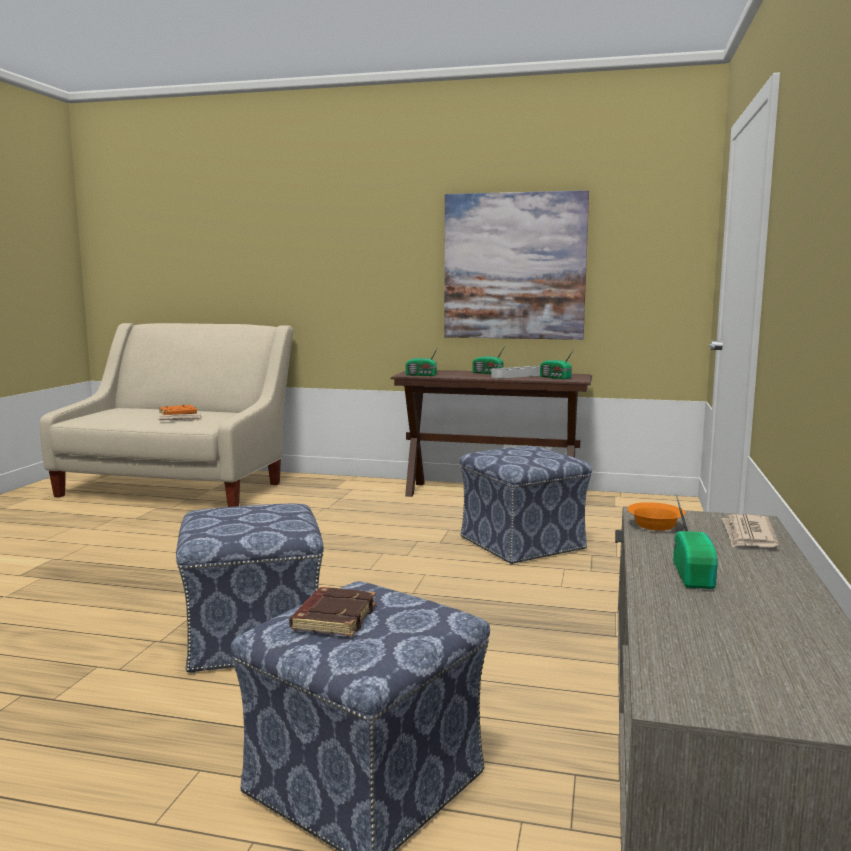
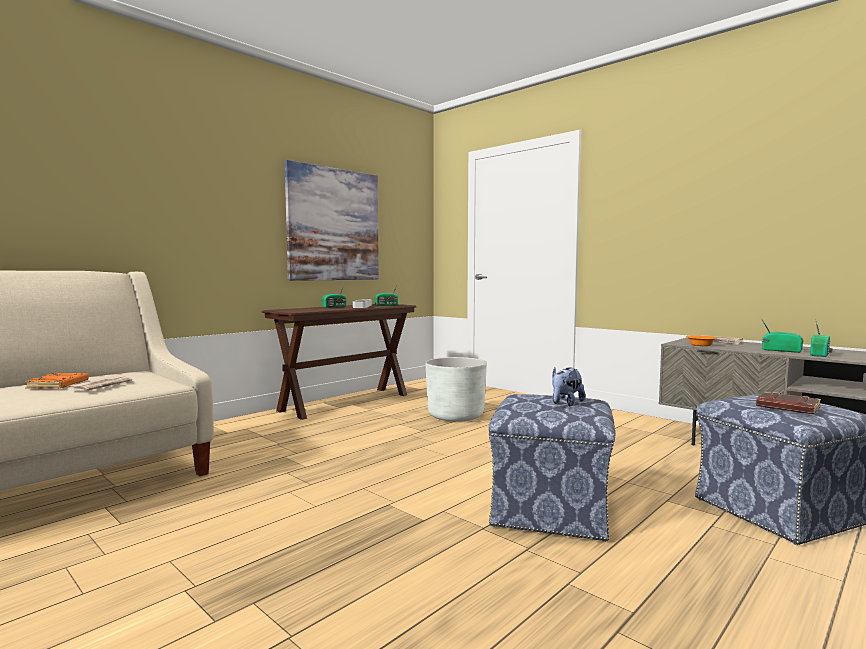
camera: 60 degrees left, 5 degrees down
radio [405,347,438,376] -> radio moved to [810,318,832,357]
ottoman [460,446,592,564] -> white planter [425,357,487,422]
none -> plush toy [552,367,585,406]

